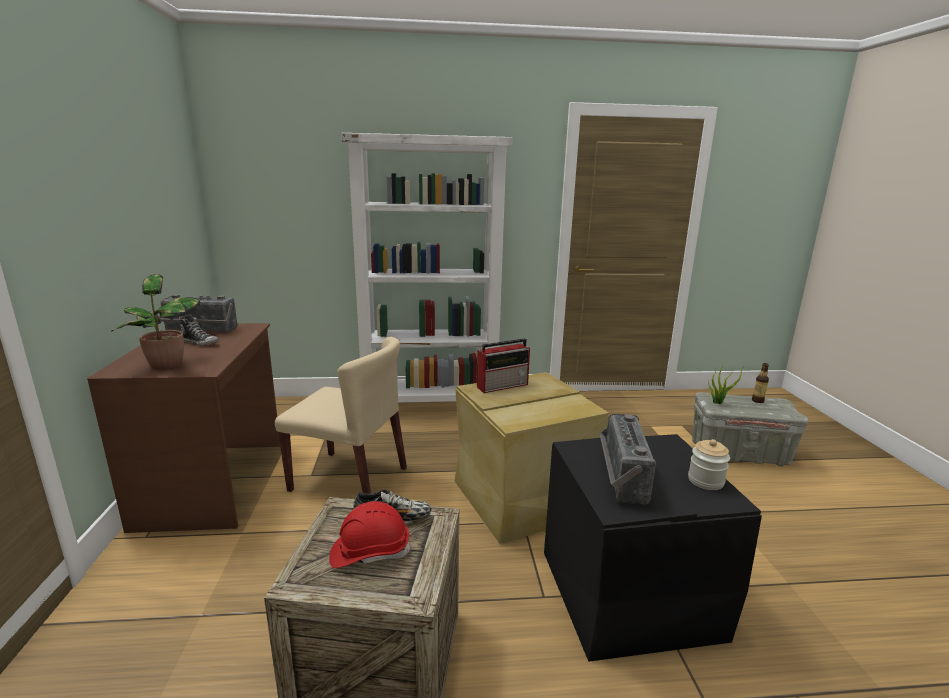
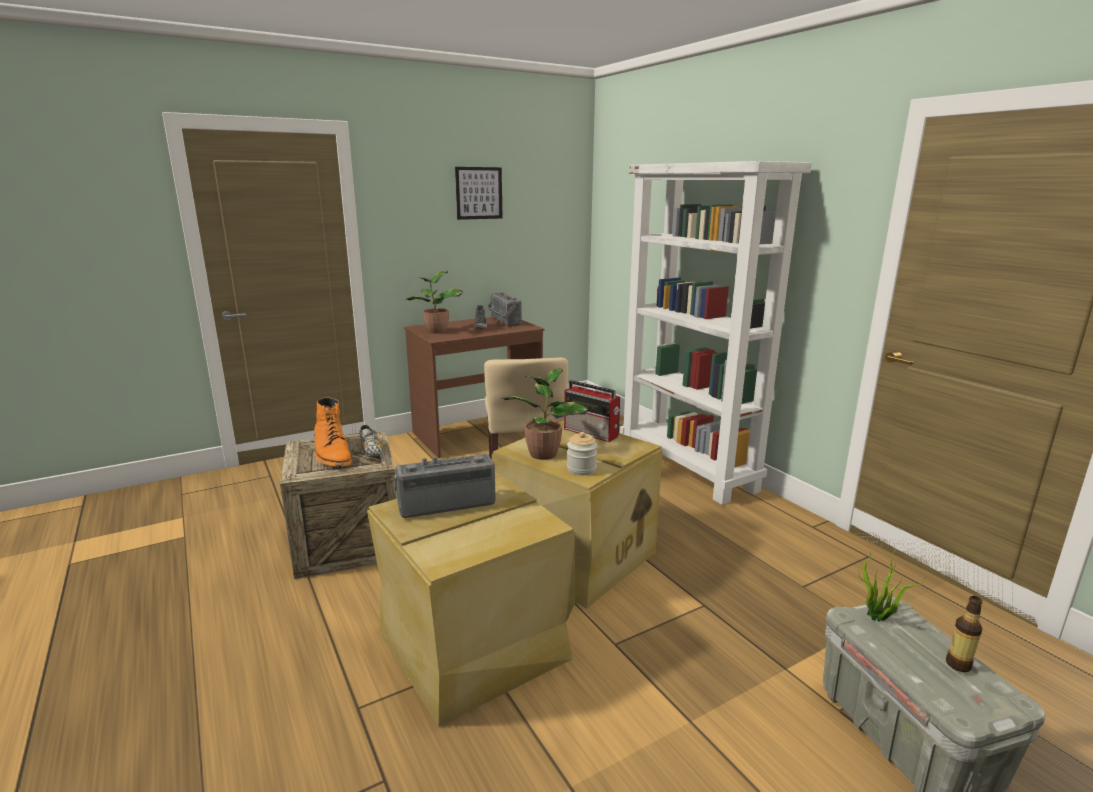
camera: 65 degrees right, 0 degrees up
red hard hat [329,501,411,568] -> orange boot [314,397,352,466]
black storage box [544,434,762,662] -> beige storage box [367,472,575,727]
jar [688,439,730,490] -> jar moved to [567,432,597,475]
none -> picture [455,167,503,220]
none -> potted plant [502,369,588,460]

